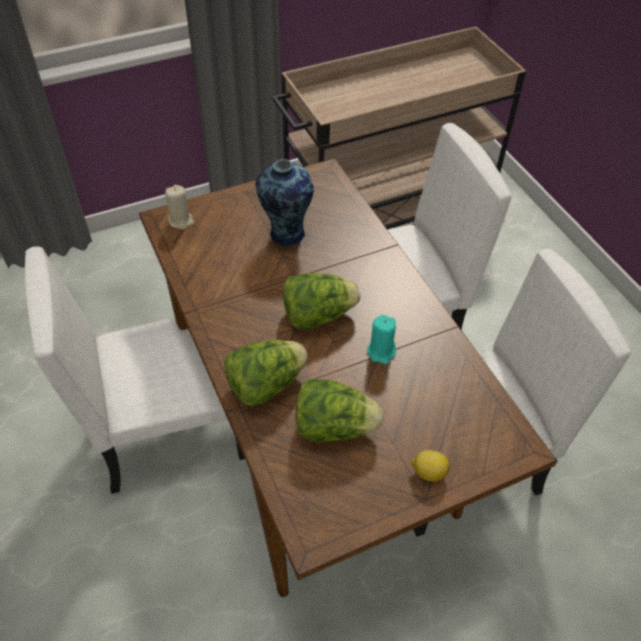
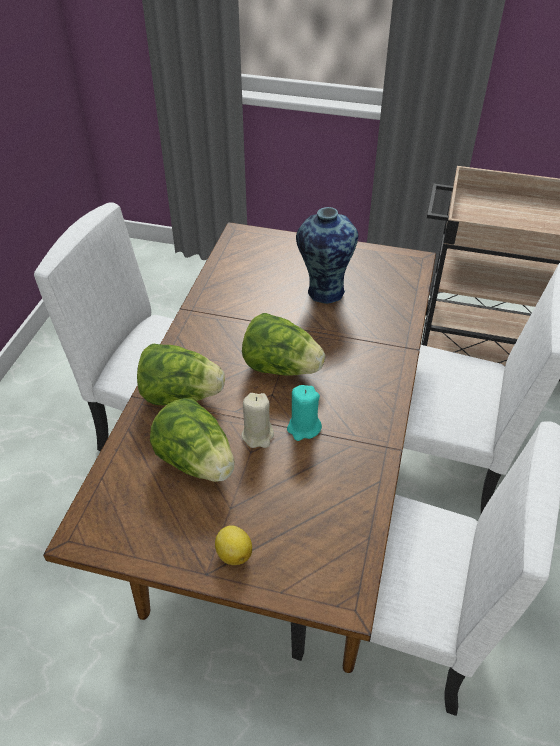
camera: 40 degrees right, 5 degrees down
beige candle [165,185,194,229] -> beige candle moved to [241,393,274,448]

